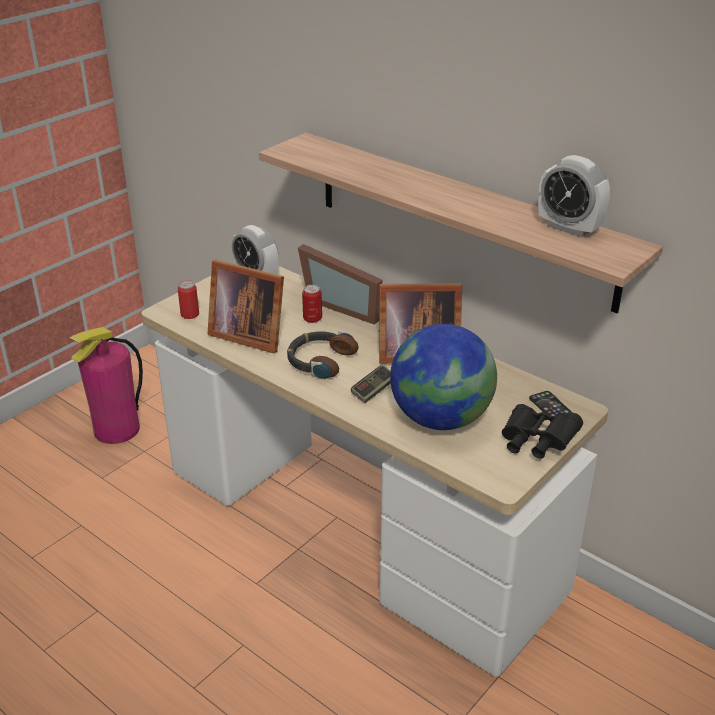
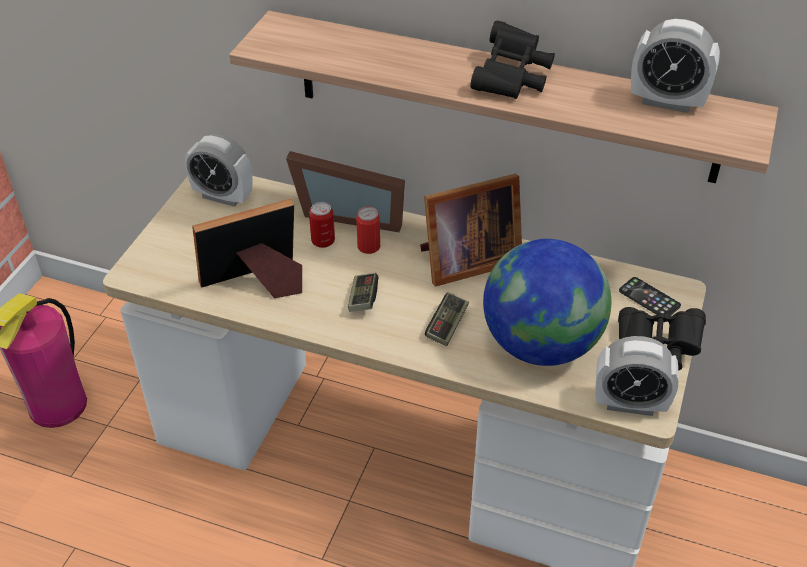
camera: 20 degrees left, 10 degrees up
can [178,280,199,319] -> can moved to [356,207,380,254]
picture frame [207,260,284,353] -> picture frame turned 150 degrees clockwise [192,199,302,298]
headphones [287,331,359,380] -> game controller [348,273,378,312]
none -> black binoculars [470,21,555,99]
none -> alarm clock [595,336,679,416]

